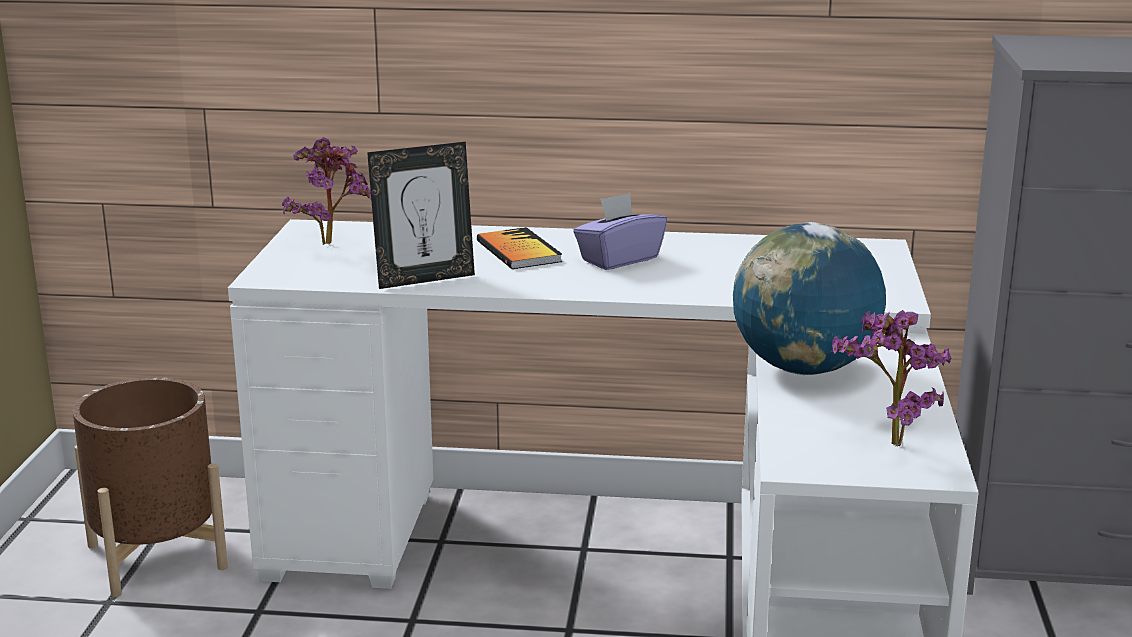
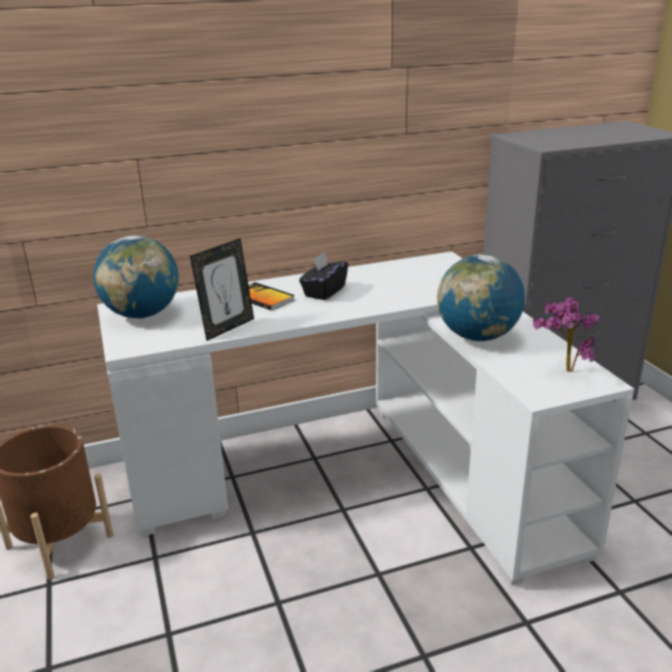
camera: 25 degrees left, 5 degrees up
potted plant [282,137,371,245] -> globe [93,235,179,318]
purple tissue box [573,193,667,270] -> black tissue box [299,252,348,300]

